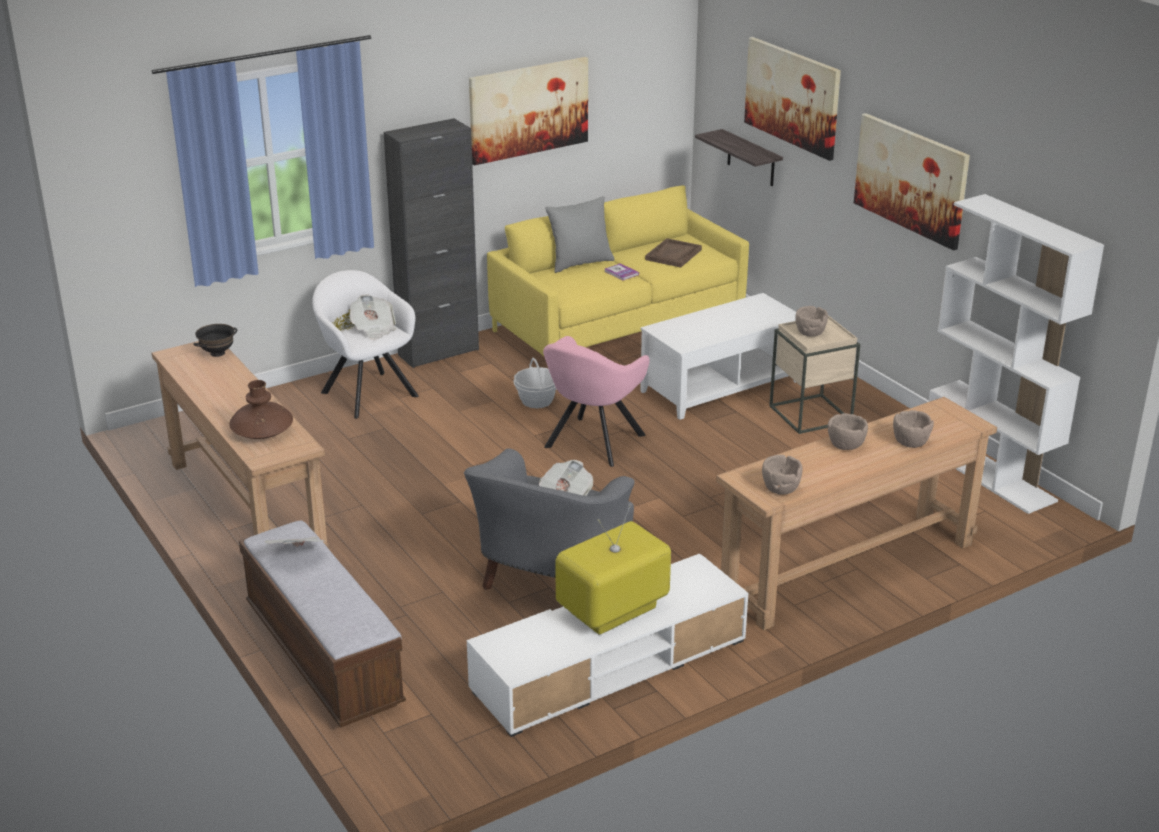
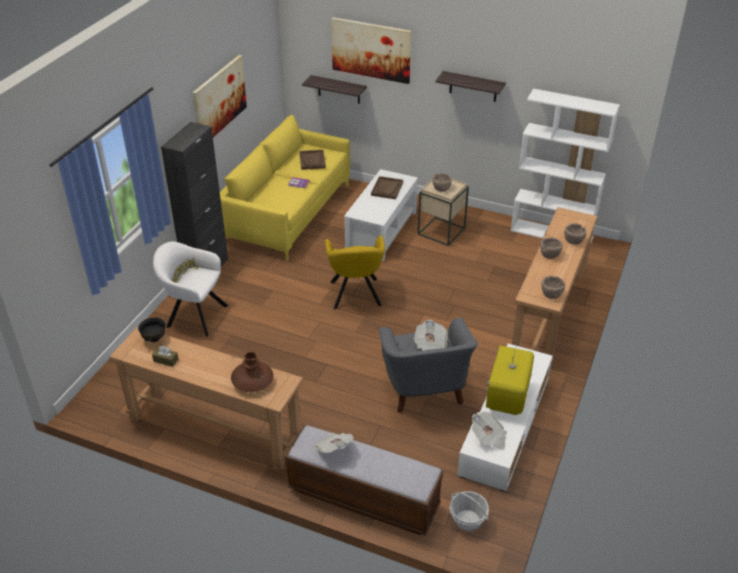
camera: 35 degrees left, 10 degrees up
newspaper [350,294,396,340] -> newspaper moved to [472,412,507,450]
basket [513,358,556,408] -> basket moved to [450,491,489,531]
pink armchair [543,336,650,467] -> yellow armchair [325,235,385,309]
grey pillow [545,196,615,273] -> none
picture [854,113,970,251] -> shelf [435,71,506,102]
none -> brown tissue box [152,346,178,367]
none -> brown tray [371,176,403,199]

